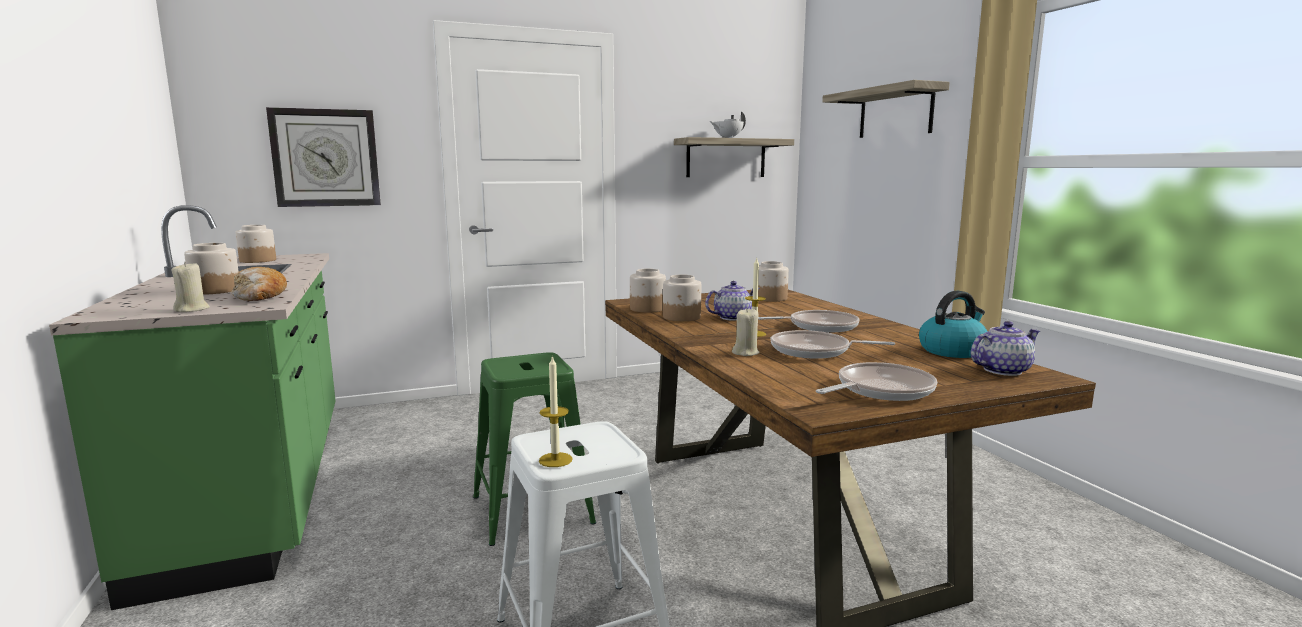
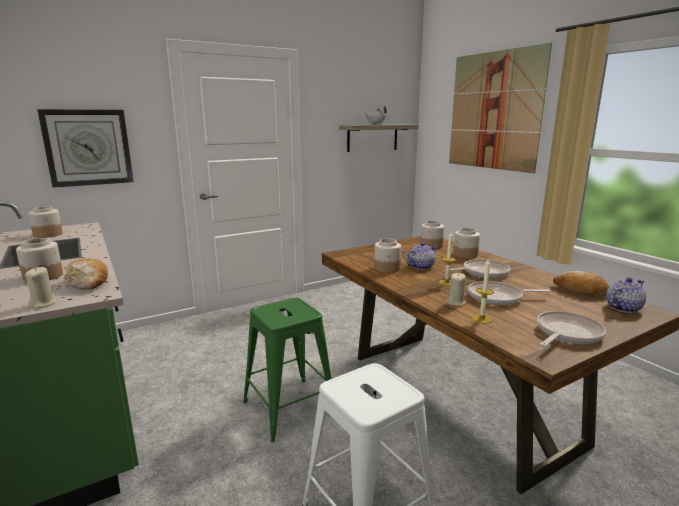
camera: 10 degrees left, 5 degrees up
candle [539,355,573,467] -> candle moved to [472,259,494,324]
jar [630,269,666,313] -> jar moved to [453,228,480,259]
shelf [822,80,950,138] -> picture [449,43,552,173]
kettle [919,291,988,358] -> bread [553,271,609,296]

